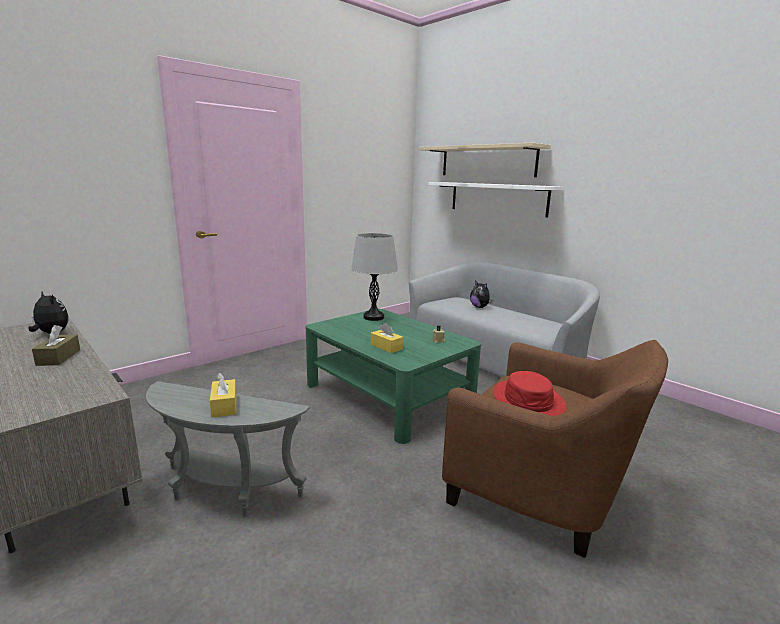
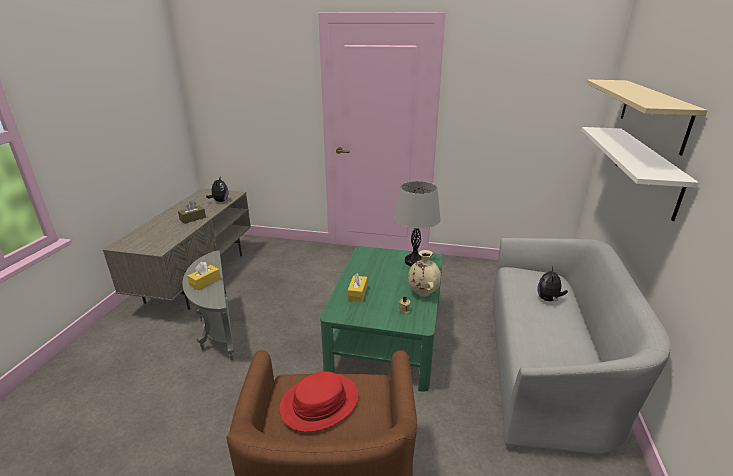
camera: 55 degrees right, 10 degrees up
none -> beige vase [408,250,441,297]

